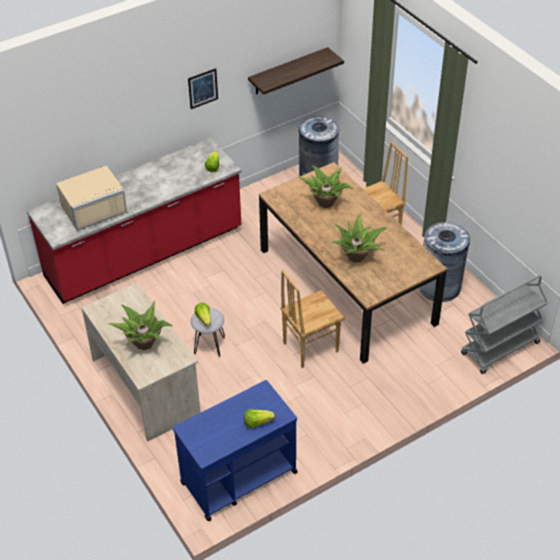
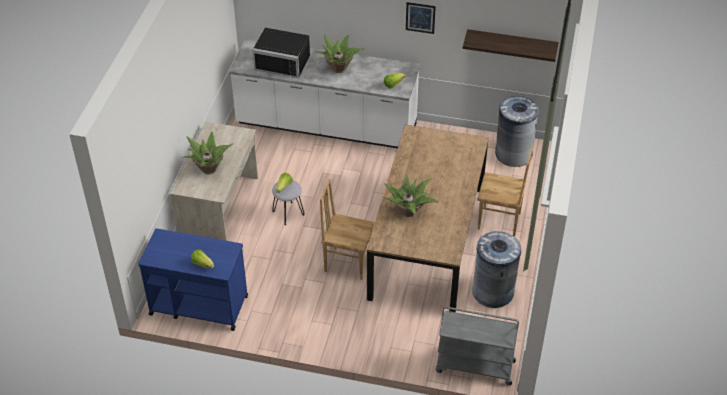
camera: 45 degrees right, 0 degrees up
red counter [27,138,241,304] -> white counter [229,38,420,148]
beige microwave [56,166,127,231] -> black microwave [252,28,310,78]
potted plant [298,165,353,208] -> potted plant moved to [316,35,365,73]

